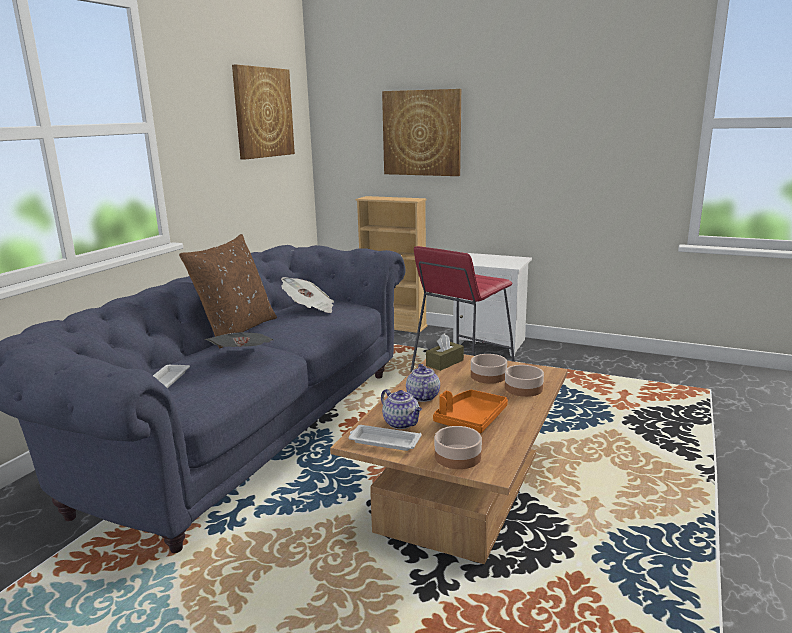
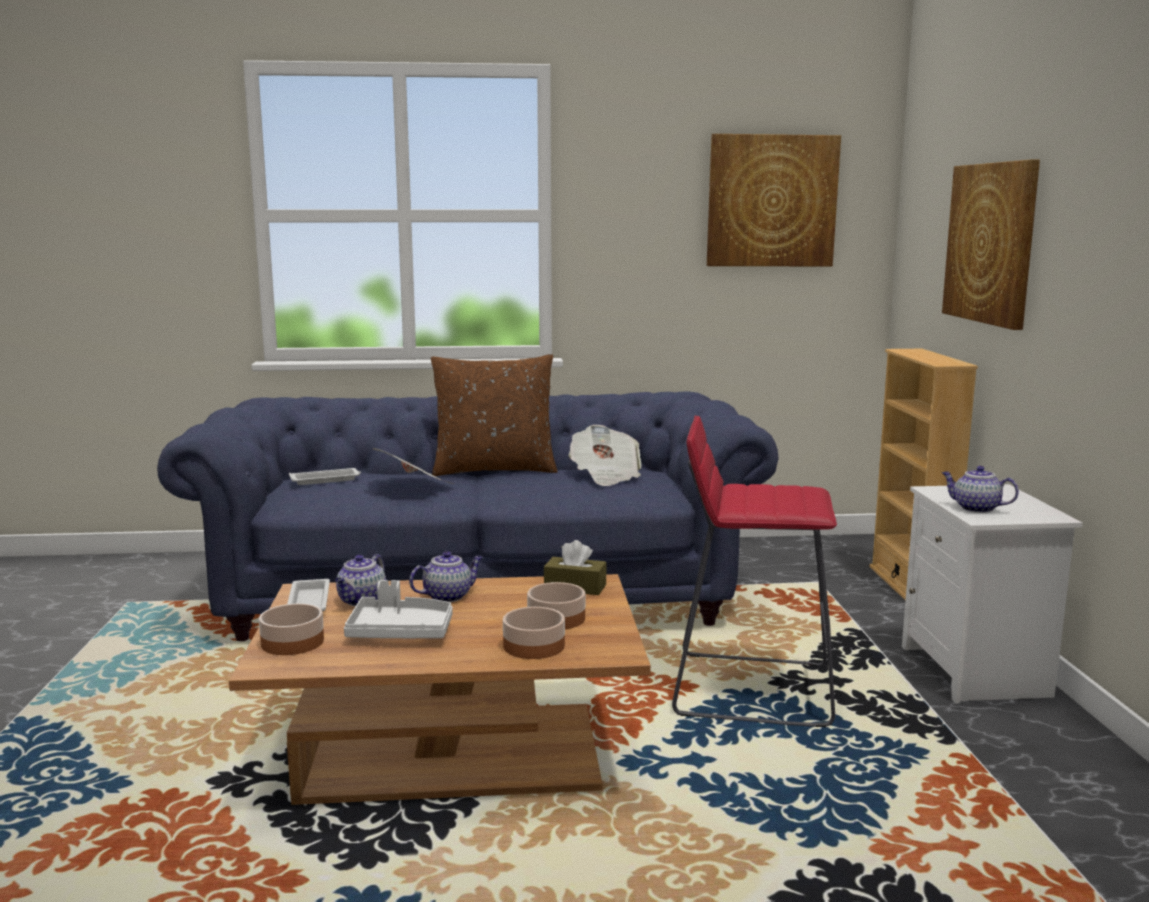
camera: 60 degrees right, 5 degrees down
orange tray [433,390,508,433] -> white tray [344,580,453,638]
none -> teapot [942,466,1019,513]

